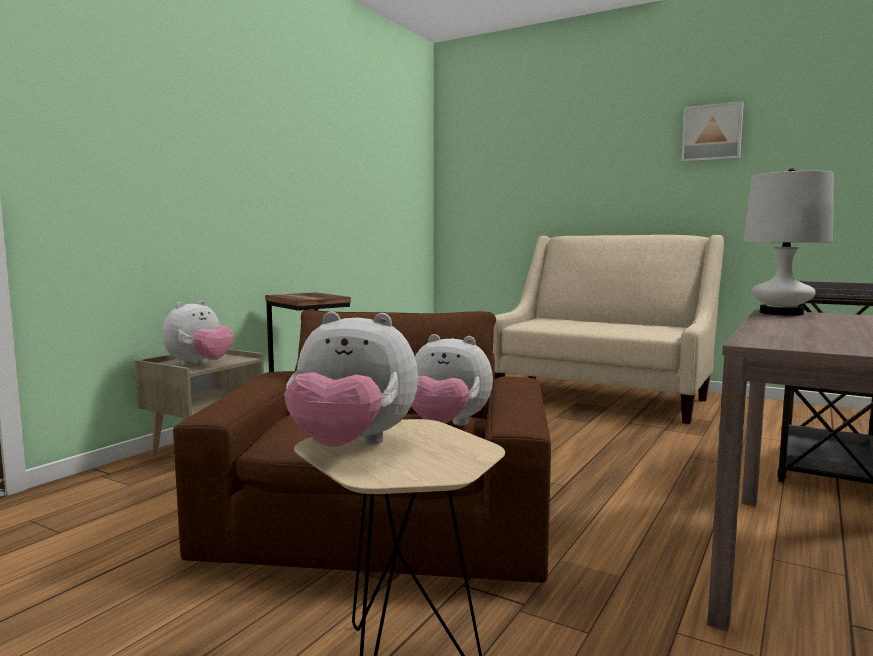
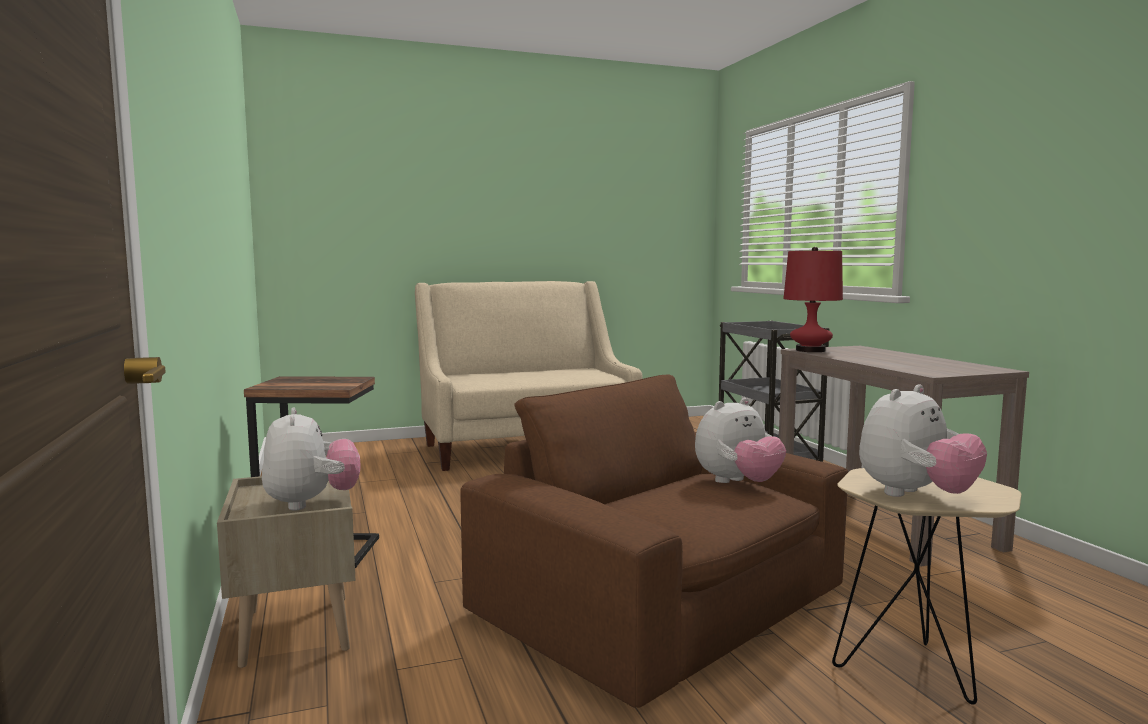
camera: 50 degrees left, 0 degrees up
picture [681,101,744,162] -> none
white table lamp [743,168,834,316] -> red table lamp [783,247,843,352]

